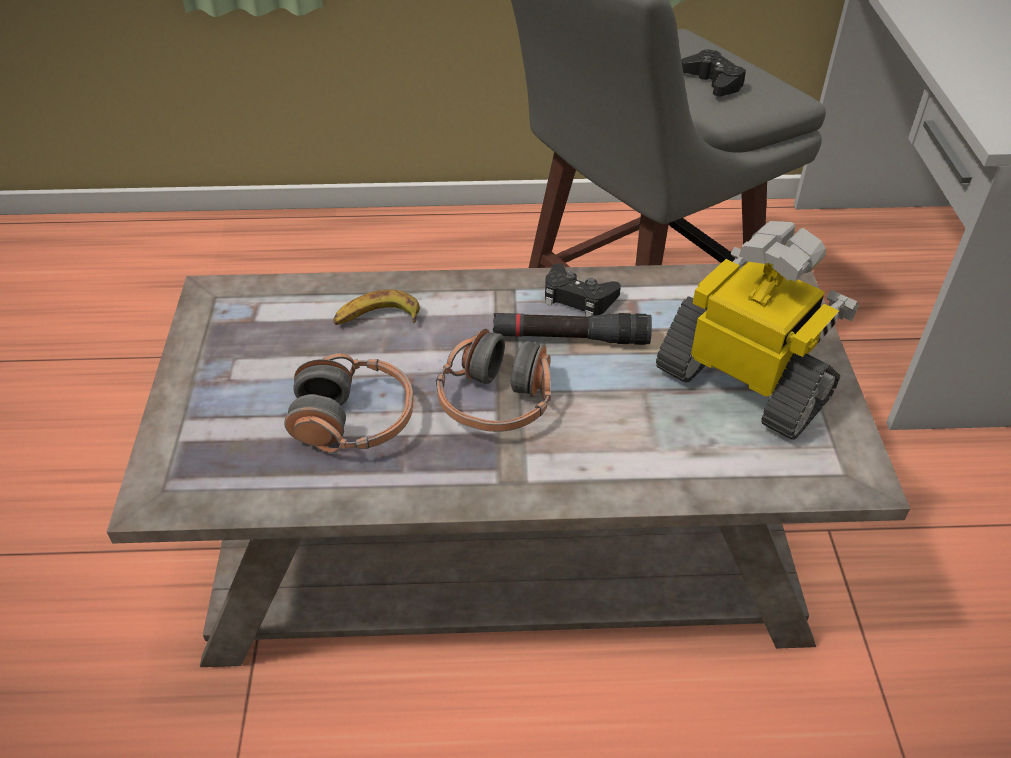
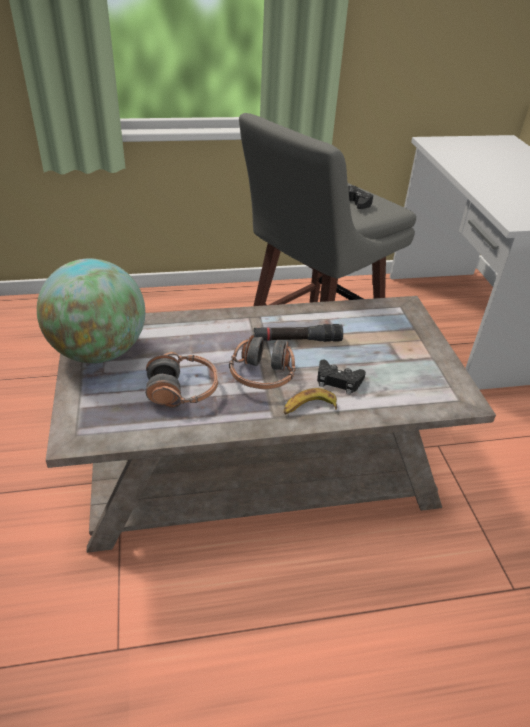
camera: 10 degrees left, 5 degrees down
banana [333,290,420,325] -> banana moved to [284,388,337,414]
black game controller [545,263,621,317] -> black game controller moved to [317,360,366,395]
toy robot [656,221,859,440] -> none
none -> globe [37,259,145,363]

